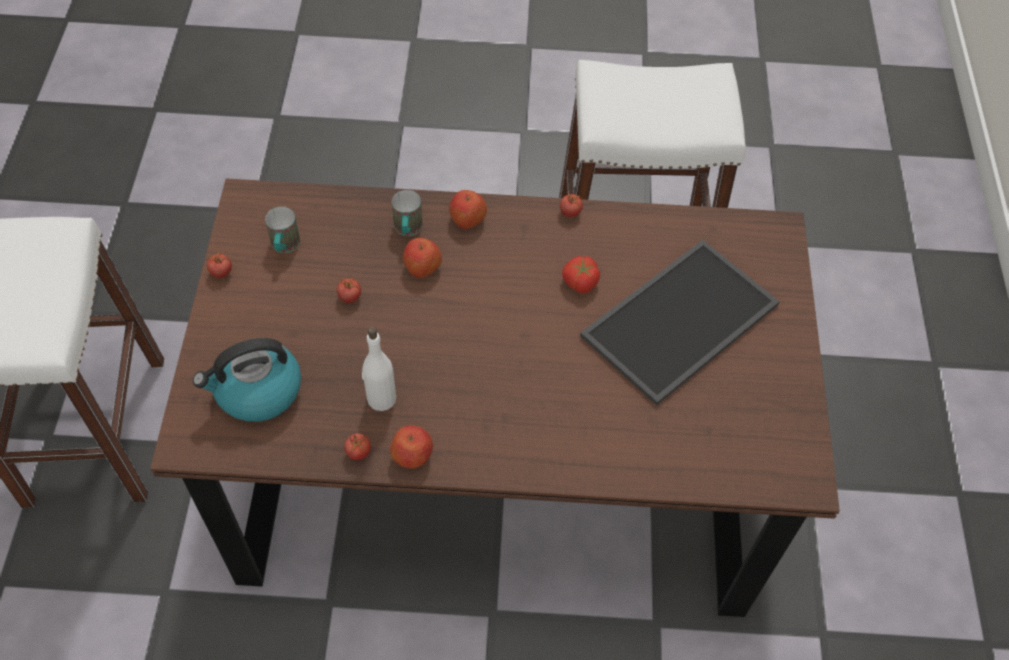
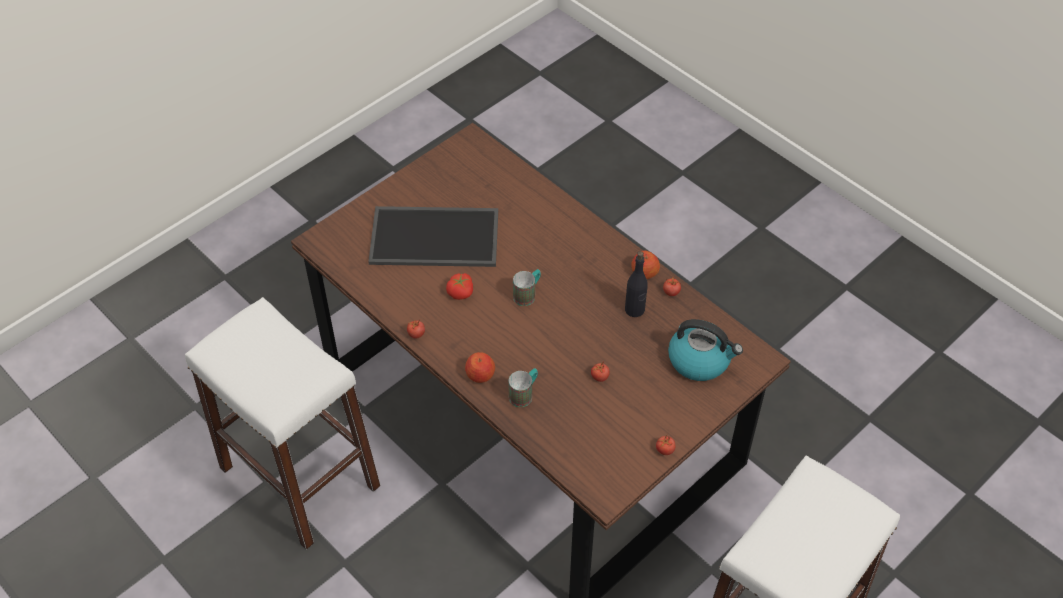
camera: 135 degrees left, 5 degrees down
mug [265,206,300,253] -> mug moved to [513,269,541,306]
white bottle [362,327,396,411] -> black bottle [625,251,648,317]
apple [403,238,442,278] -> none

